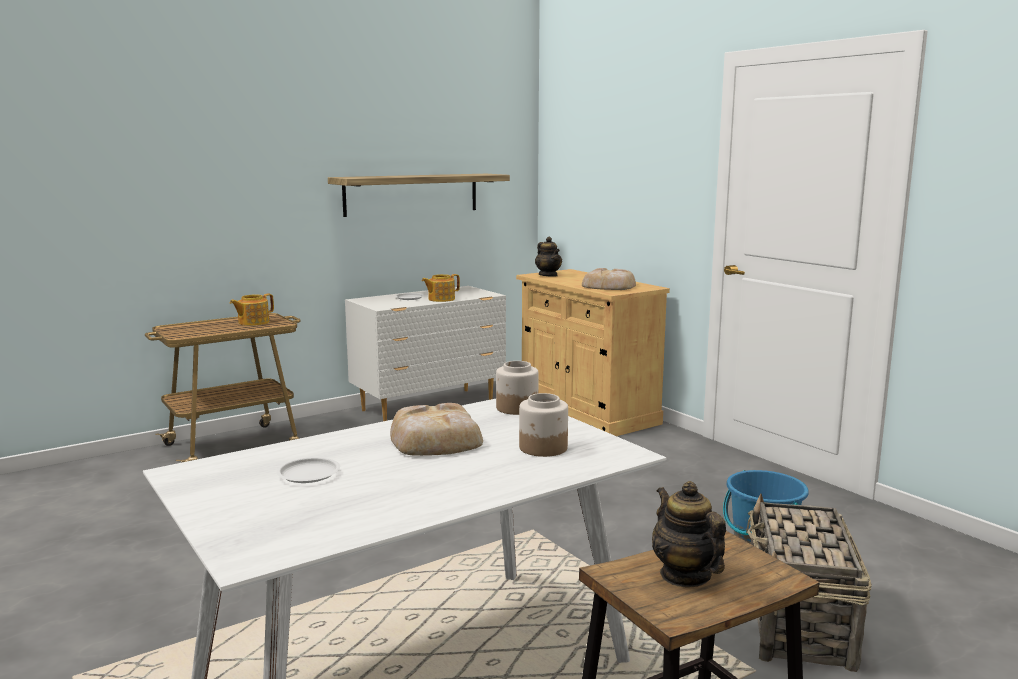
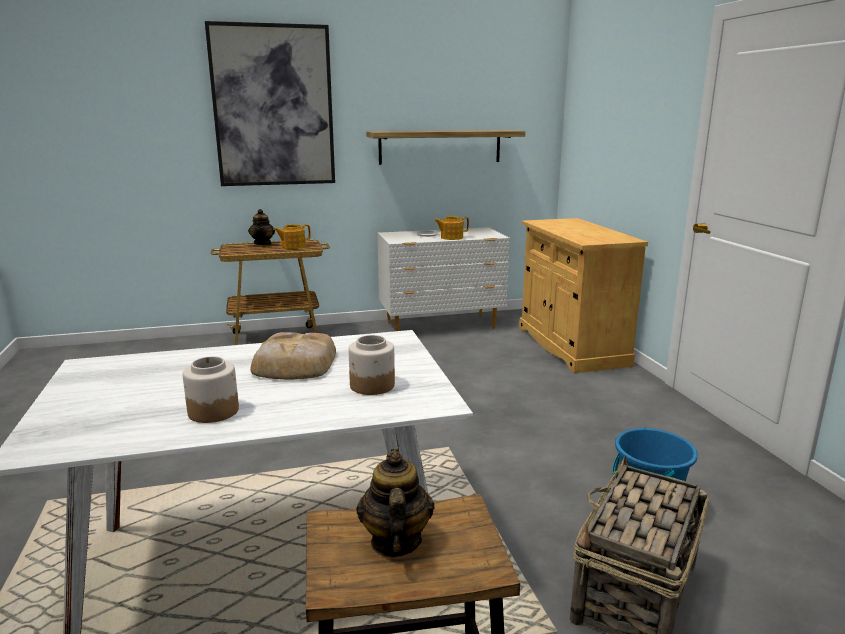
camera: 20 degrees right, 5 degrees up
white plate [276,457,340,483] -> none
jar [496,361,539,415] -> jar moved to [182,356,239,423]
teapot [535,237,562,277] -> teapot moved to [248,209,275,245]
bread [582,268,636,290] -> none
none -> picture [205,21,335,186]

